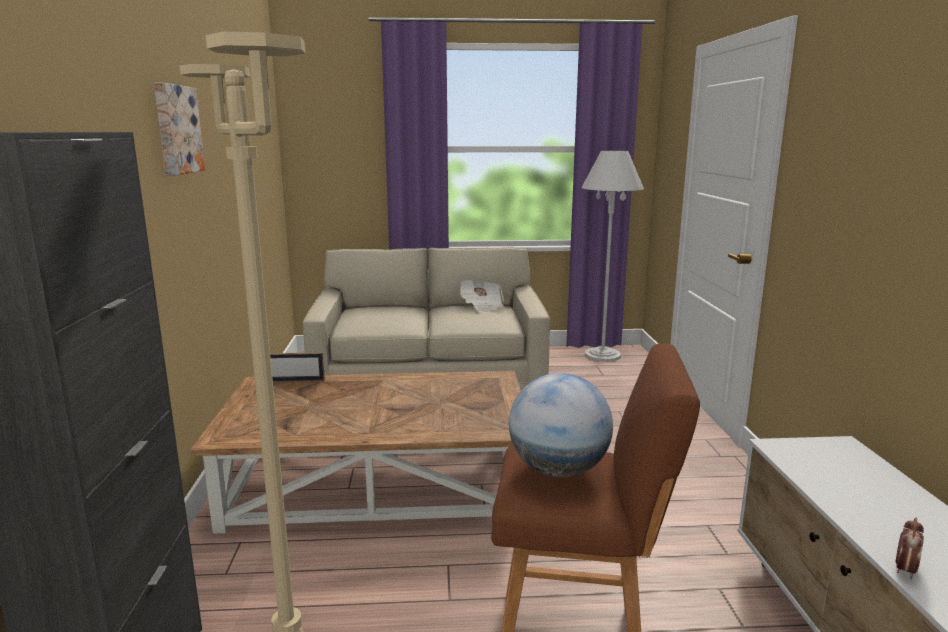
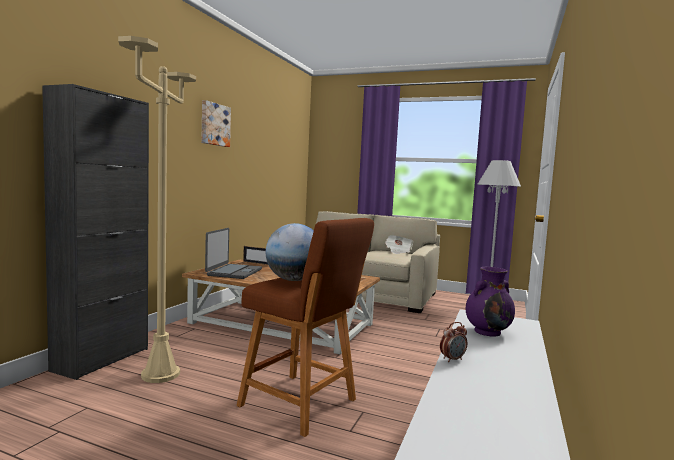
camera: 25 degrees right, 10 degrees down
none -> laptop [205,228,262,279]
none -> purple vase [466,267,515,337]

